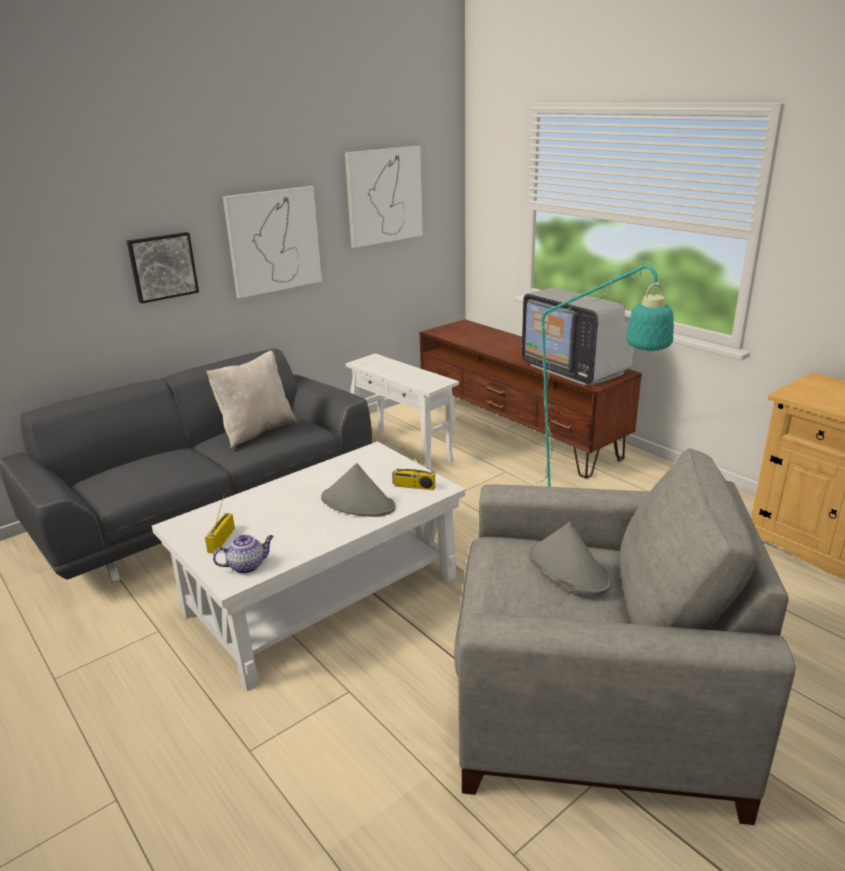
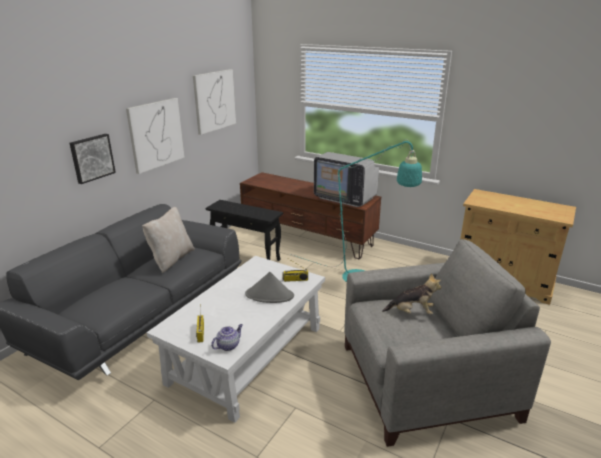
camera: 20 degrees left, 0 degrees up
white side table [346,353,459,470] -> black side table [205,200,283,261]
grey hat [529,522,612,595] -> plush toy [382,273,442,315]

